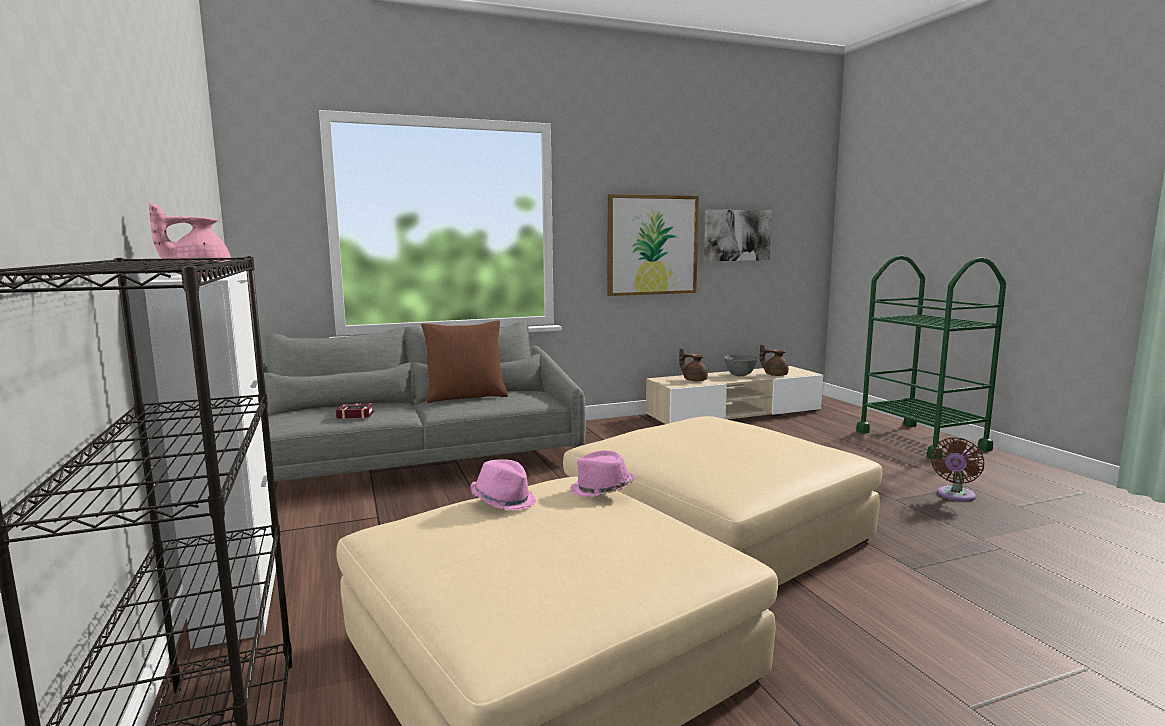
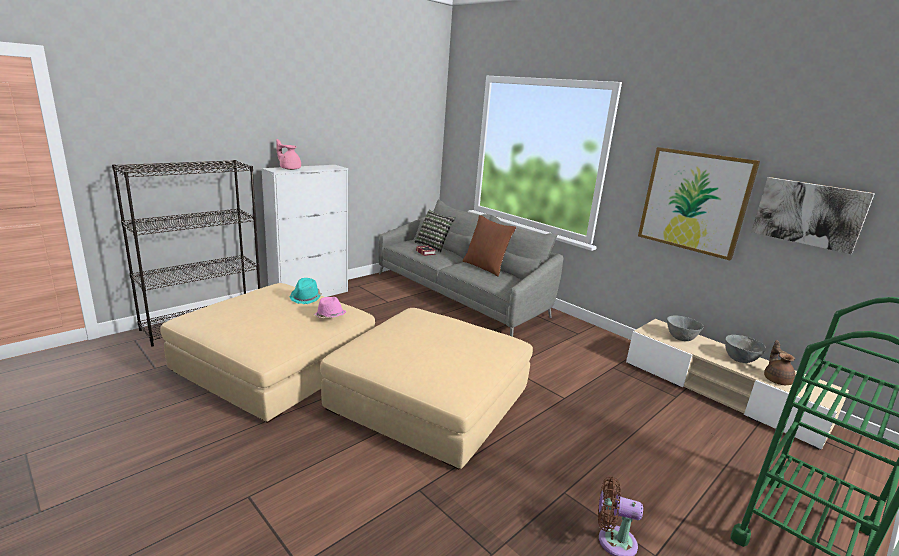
camera: 65 degrees right, 10 degrees up
pink hat [470,459,536,511] -> turquoise hat [290,278,322,304]
brown teapot [679,348,708,381] -> grey bowl [667,315,703,341]
none -> pillow [415,210,455,252]

